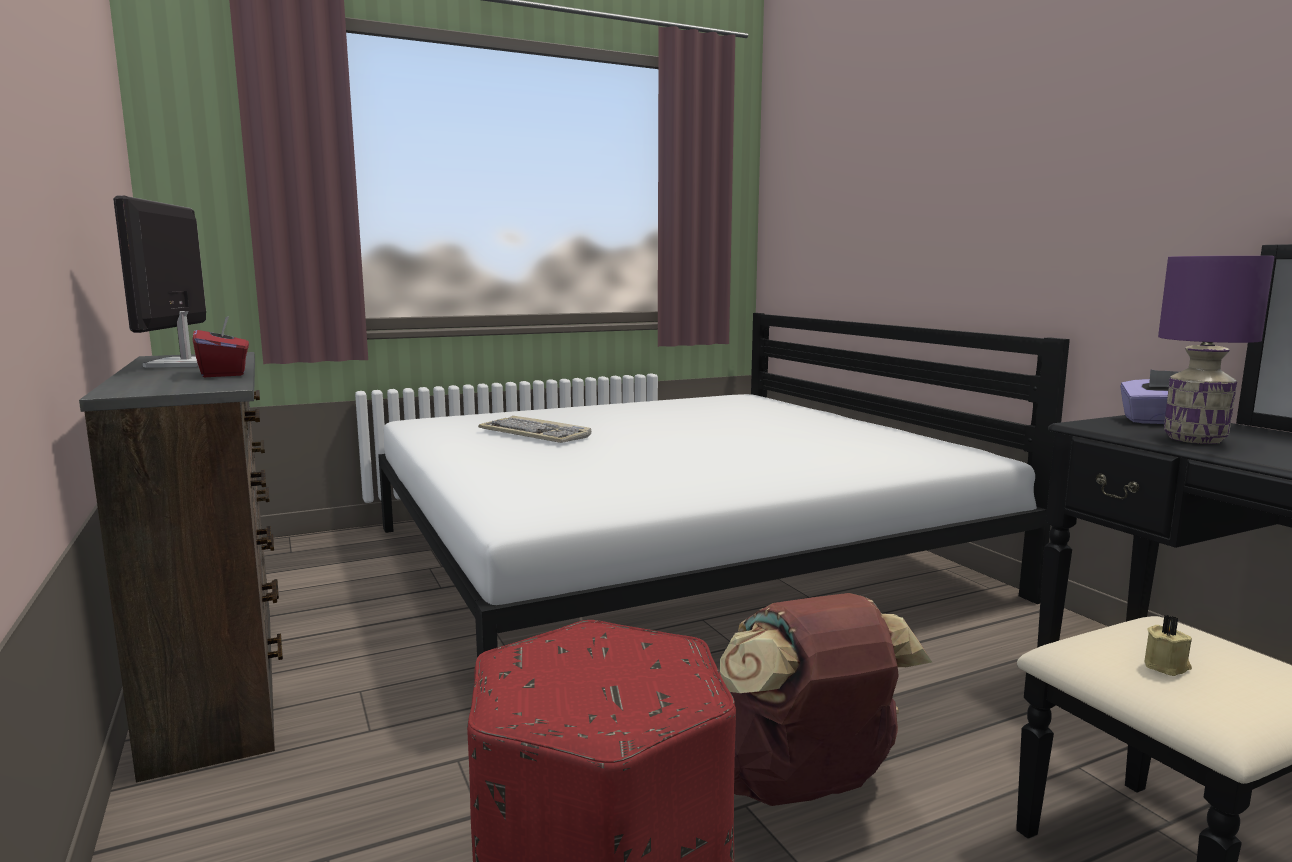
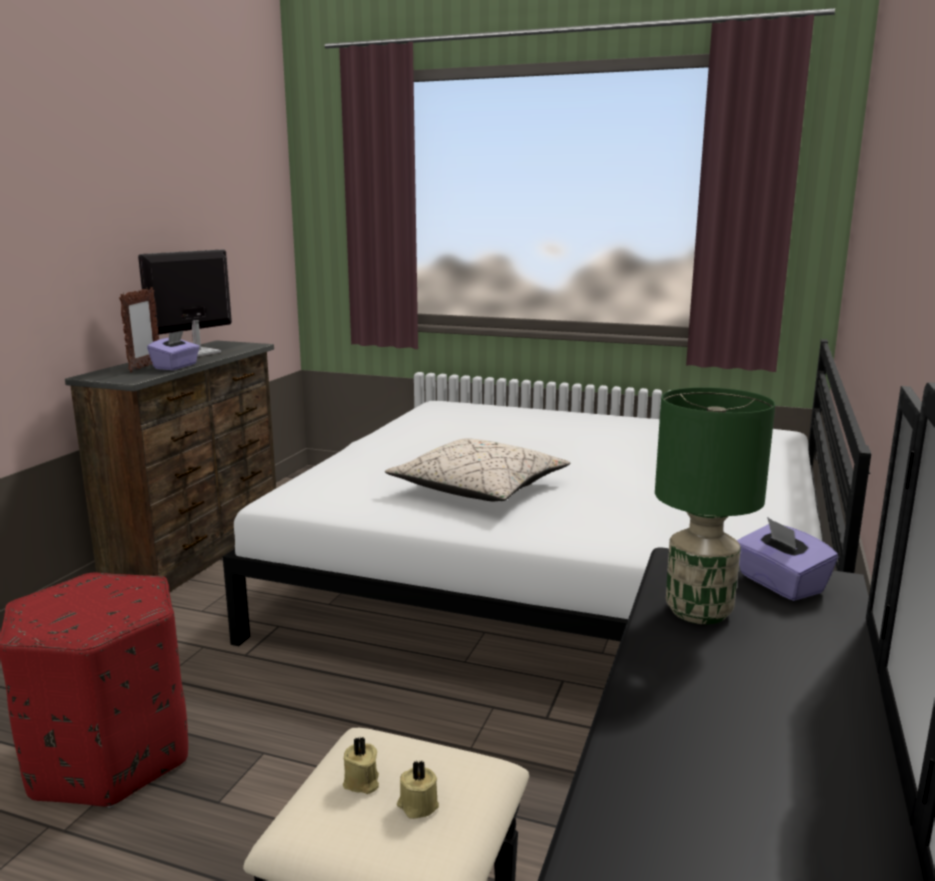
camera: 45 degrees right, 5 degrees up
red tissue box [193,316,249,377] -> purple tissue box [147,330,200,370]
keyboard [478,416,591,443] -> none
brown backpack [719,593,932,806] -> none
purple table lamp [1158,256,1274,444] -> green table lamp [655,387,775,624]
none -> picture frame [119,287,159,372]
none -> beige pillow [385,438,570,501]
none -> beige candle [397,760,439,819]

